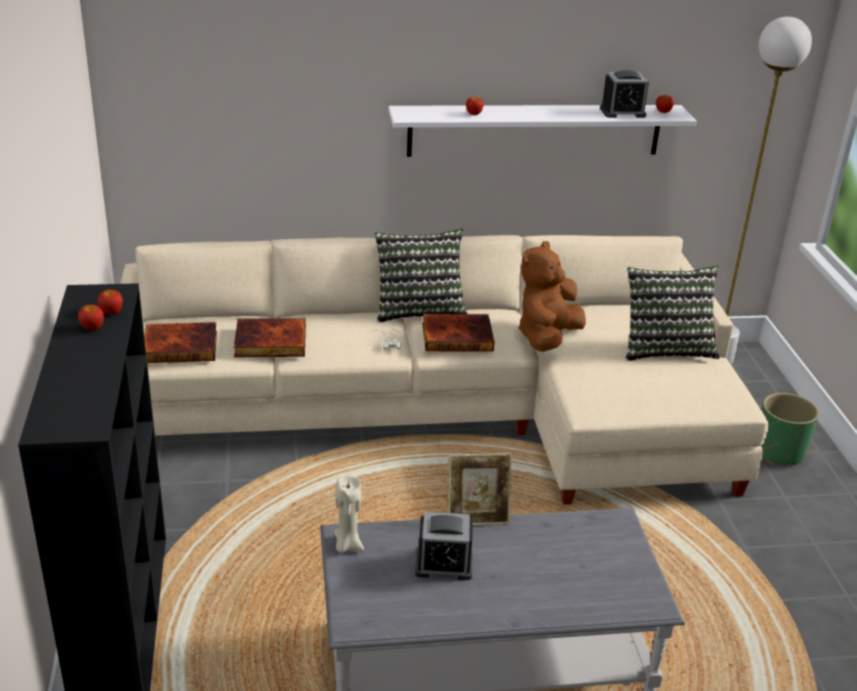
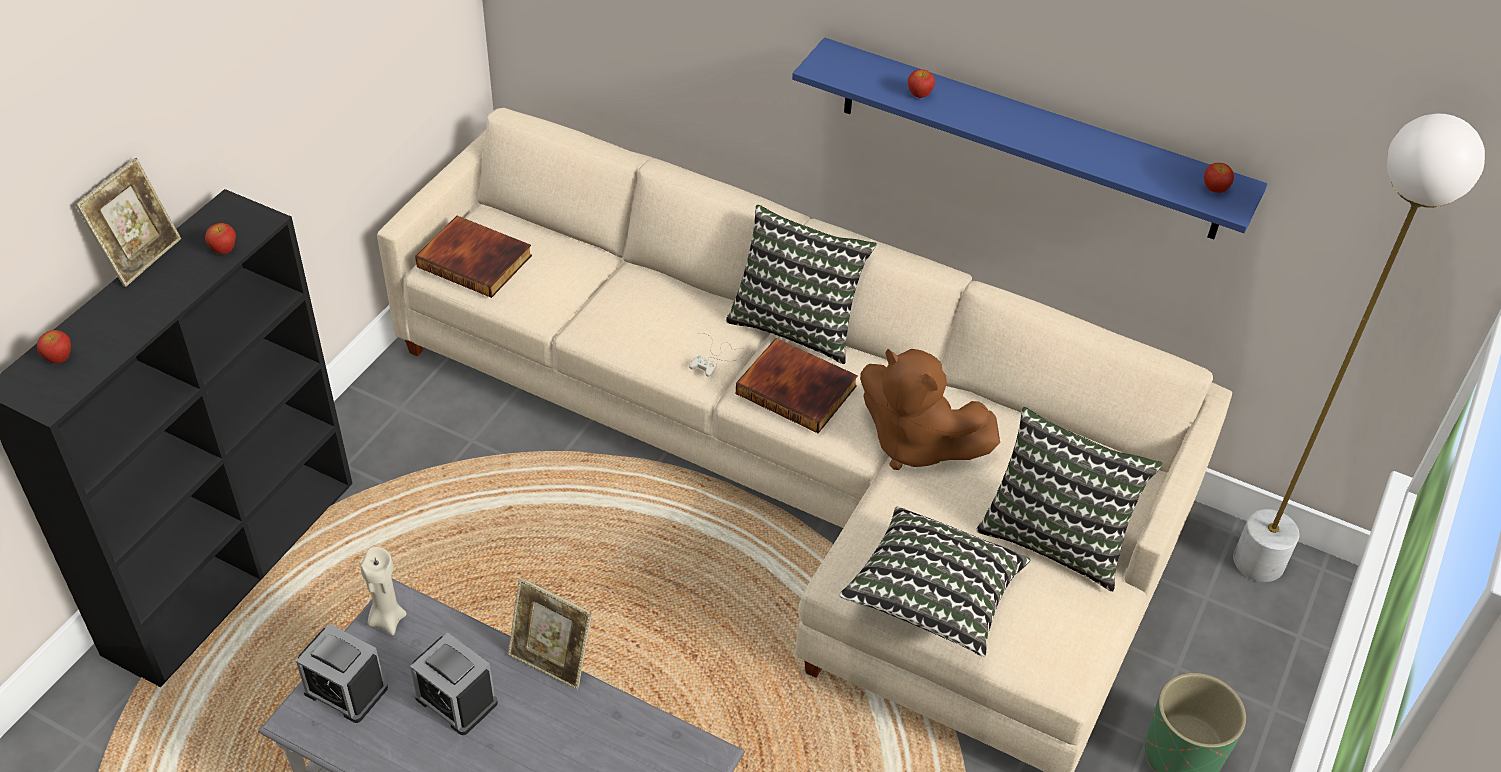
camera: 35 degrees right, 15 degrees up
apple [78,305,104,330] -> apple moved to [37,330,71,363]
book [234,319,306,357] -> none
white shelf [388,105,697,157] -> blue shelf [792,38,1267,240]
brown plush toy [519,241,586,352] -> brown plush toy turned 120 degrees counterclockwise [860,349,1000,470]
alarm clock [600,70,649,118] -> alarm clock moved to [296,624,388,723]
none -> picture frame [76,158,181,287]
none -> pillow [839,507,1030,657]

